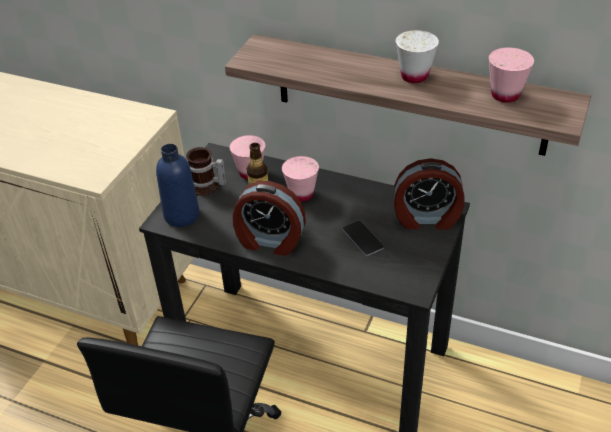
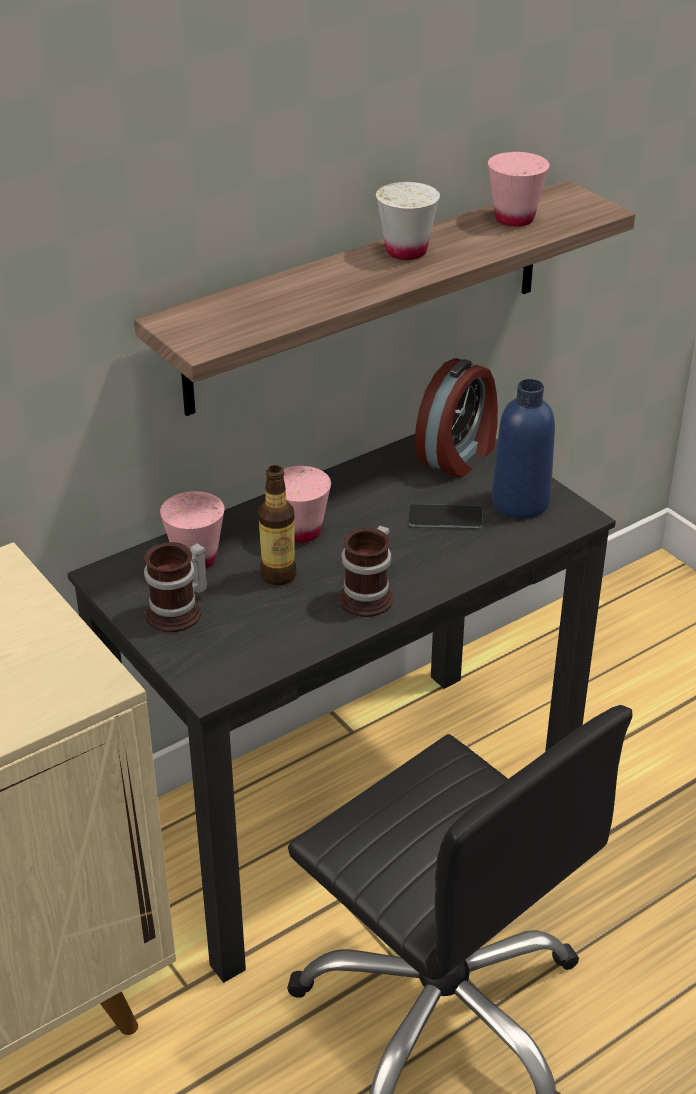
camera: 60 degrees left, 5 degrees down
blue bottle [156,144,200,227] -> blue bottle moved to [492,379,555,518]
alarm clock [233,181,306,256] -> mug [339,526,394,617]

